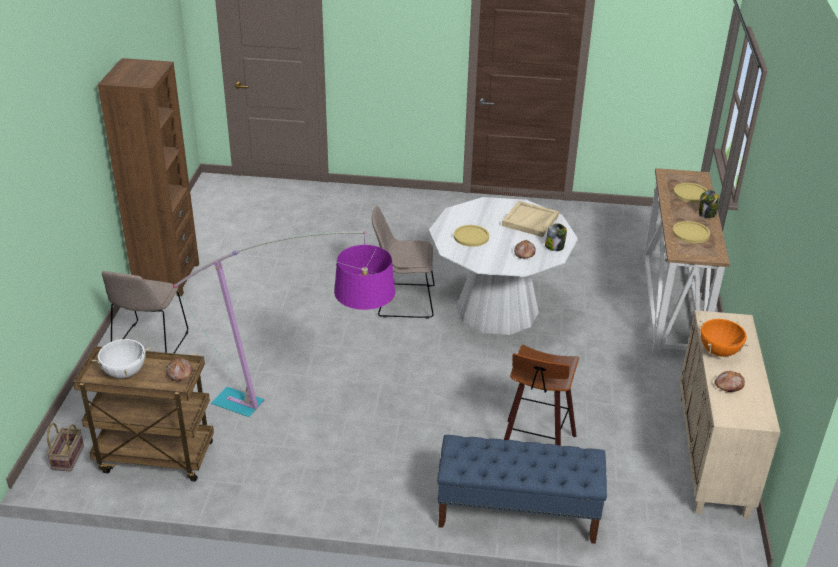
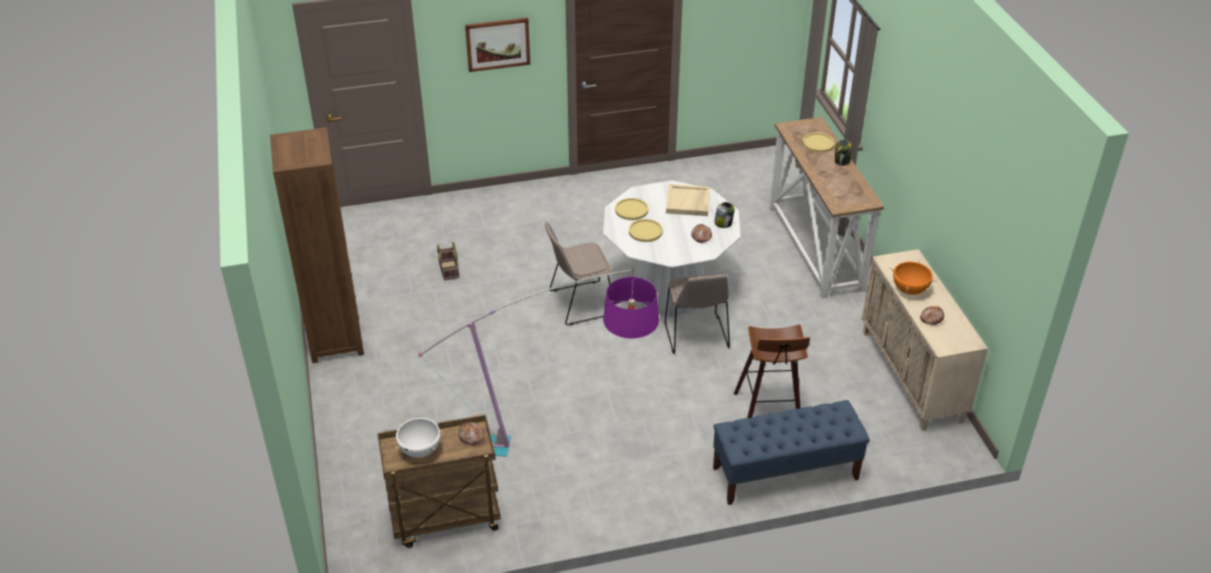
camera: 20 degrees left, 5 degrees up
basket [47,423,84,472] -> basket moved to [437,242,459,281]
beige chair [102,271,188,353] -> beige chair moved to [664,275,730,354]
yellow plate [673,221,710,243] -> yellow plate moved to [615,198,648,220]
none -> picture [465,17,530,72]

